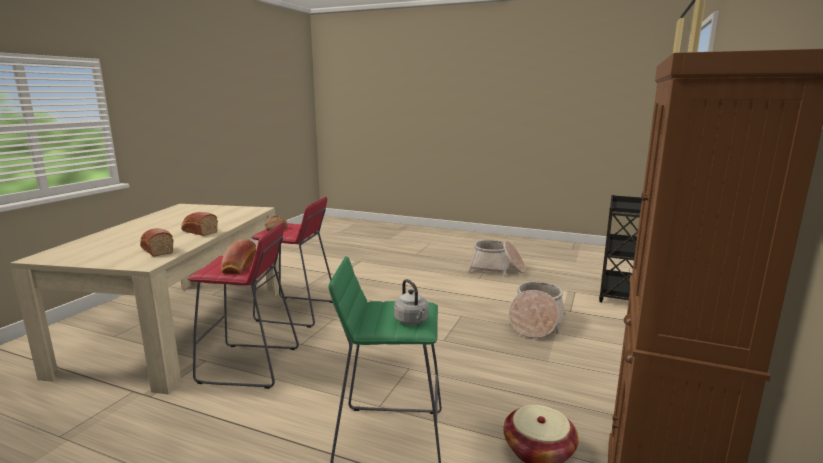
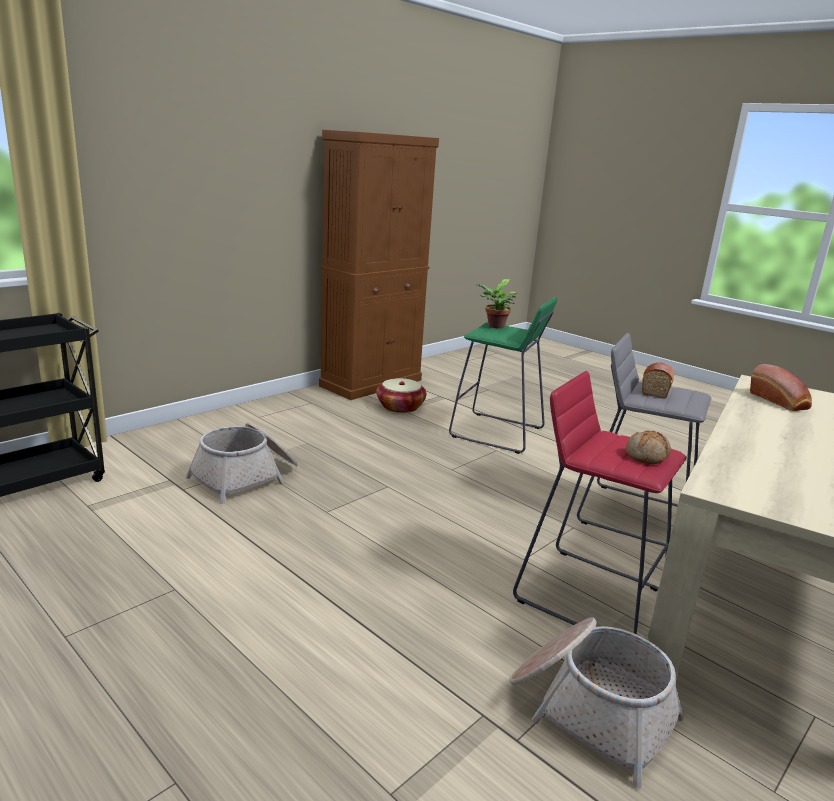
camera: 160 degrees left, 5 degrees up
bread [181,212,218,236] -> none
red stool [188,222,299,389] -> grey stool [577,333,711,546]
grey kettle [394,279,429,325] -> potted plant [478,279,517,328]
basket [468,240,525,277] -> basket moved to [509,618,684,788]

